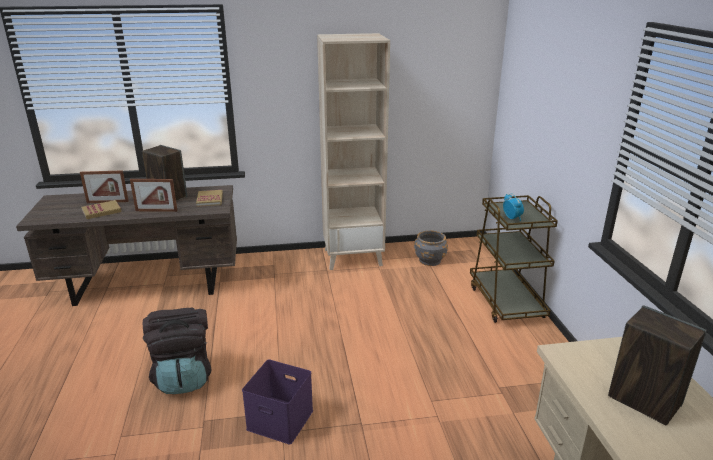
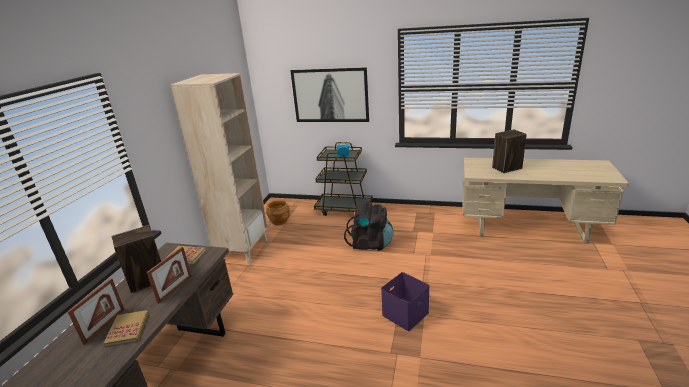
camera: 65 degrees left, 0 degrees up
black backpack [143,308,211,394] -> black backpack moved to [344,201,393,251]
grey planter [414,231,448,266] -> brown planter [266,200,290,225]
none -> picture [290,67,369,122]

